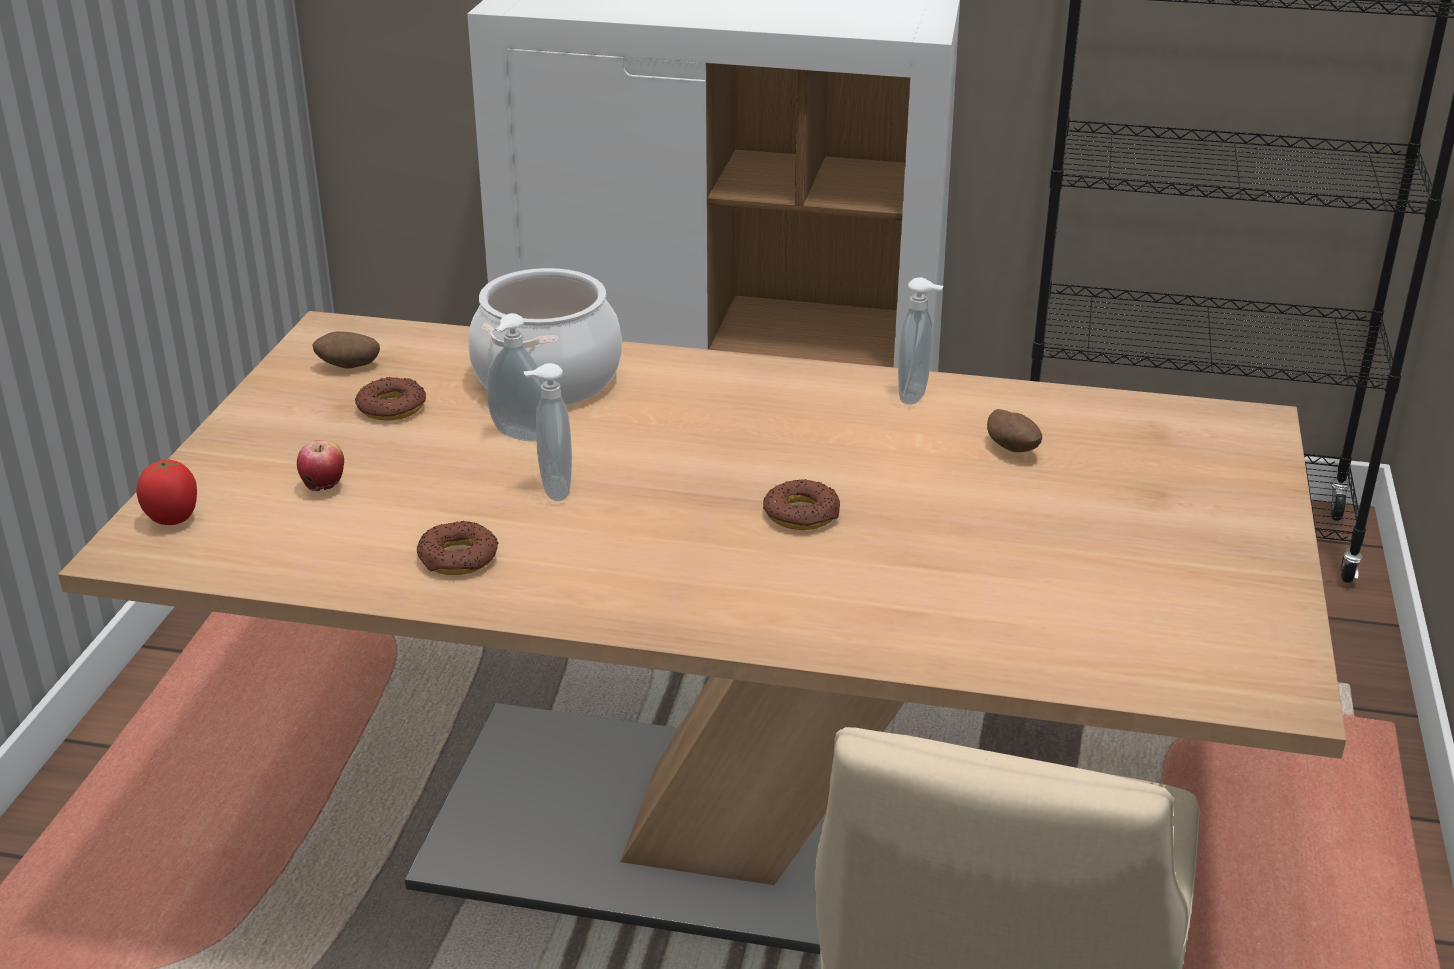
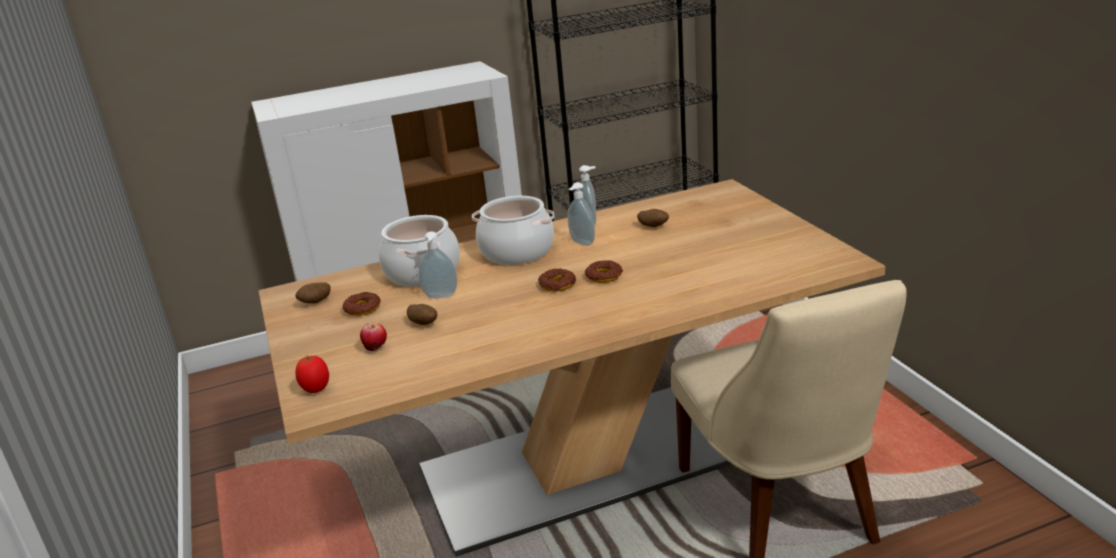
camera: 30 degrees left, 5 degrees down
donut [417,521,499,575] -> donut moved to [538,269,576,291]
soap dispenser [524,363,572,501] -> soap dispenser moved to [568,182,595,246]
none -> potato [407,304,438,325]
none -> cooking pot [472,196,555,265]

